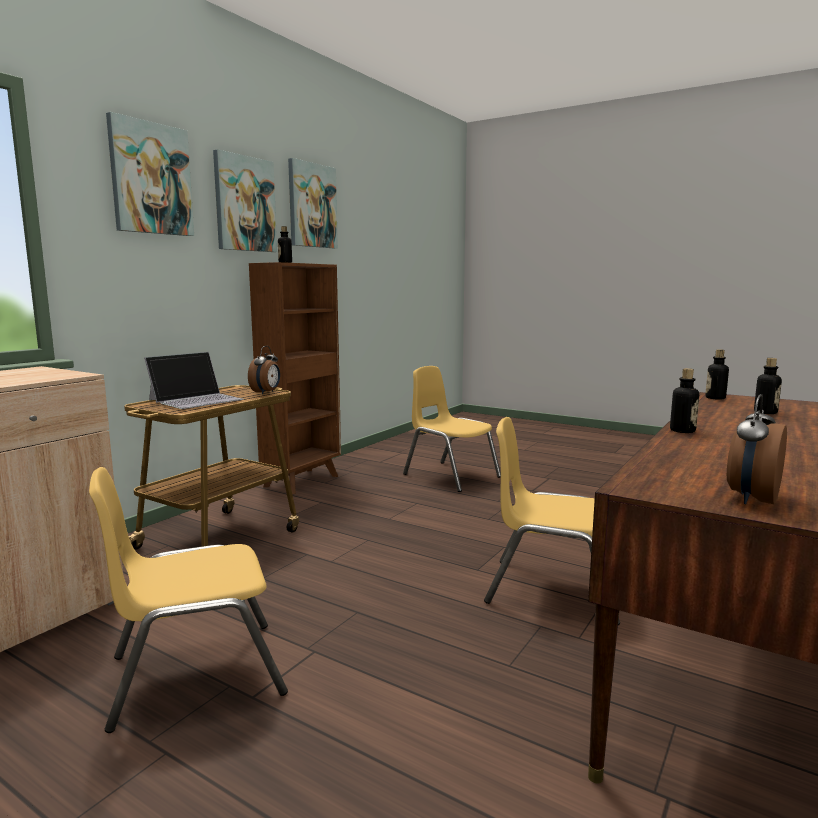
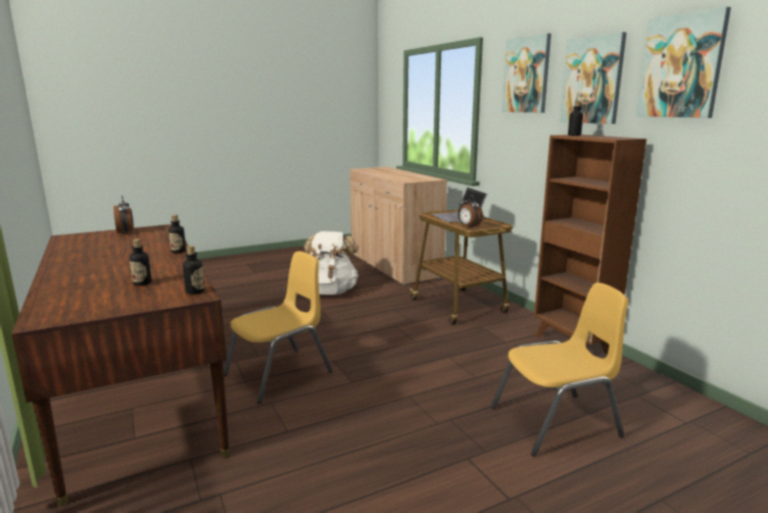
camera: 120 degrees right, 5 degrees up
yellow chair [89,467,288,733] -> white backpack [304,231,359,295]

